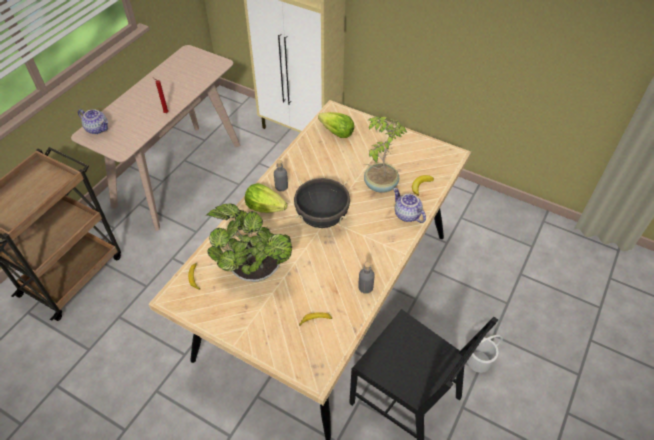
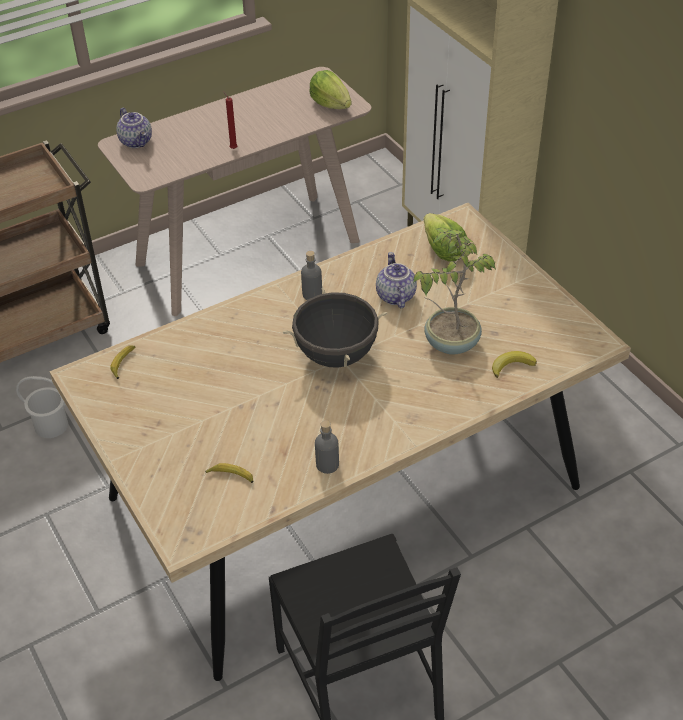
camera: 30 degrees right, 5 degrees down
potted plant [205,203,292,282] -> none
lettuce [245,183,287,213] -> lettuce moved to [309,70,352,109]
teapot [393,188,426,223] -> teapot moved to [376,252,417,308]
white bucket [467,335,503,373] -> white bucket moved to [16,376,68,438]

